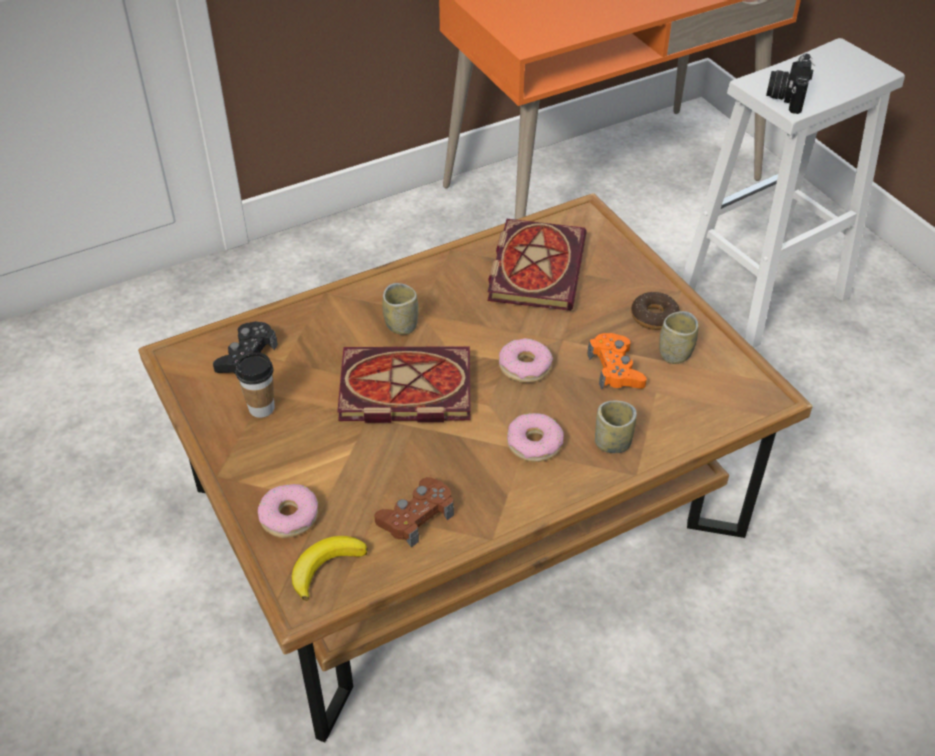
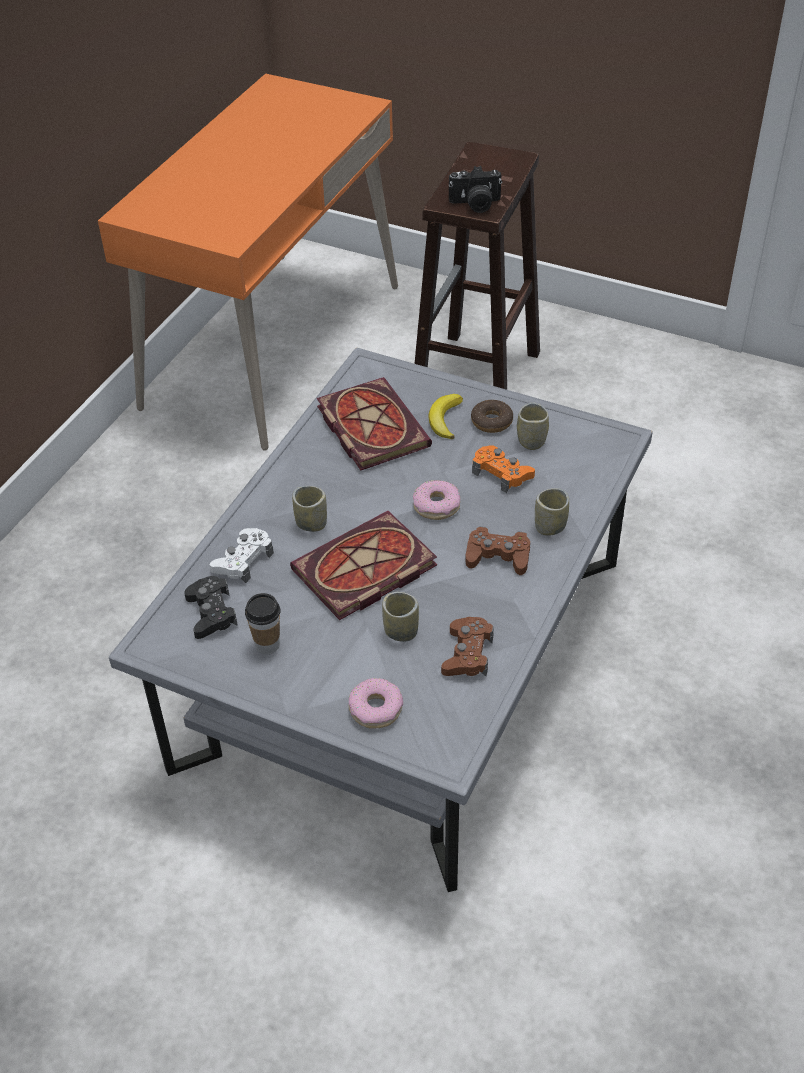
camera: 35 degrees left, 0 degrees up
brown coffee table [138,193,813,742] -> grey coffee table [109,348,653,892]
banana [292,536,368,601] -> banana moved to [429,394,463,439]
donut [507,413,564,462] -> brown game controller [465,527,530,575]
white stool [682,38,905,348] -> brown stool [415,142,540,390]
camera [766,54,815,114] -> camera turned 75 degrees counterclockwise [449,166,502,213]
none -> white game controller [210,528,274,583]
none -> cup [382,592,419,642]

